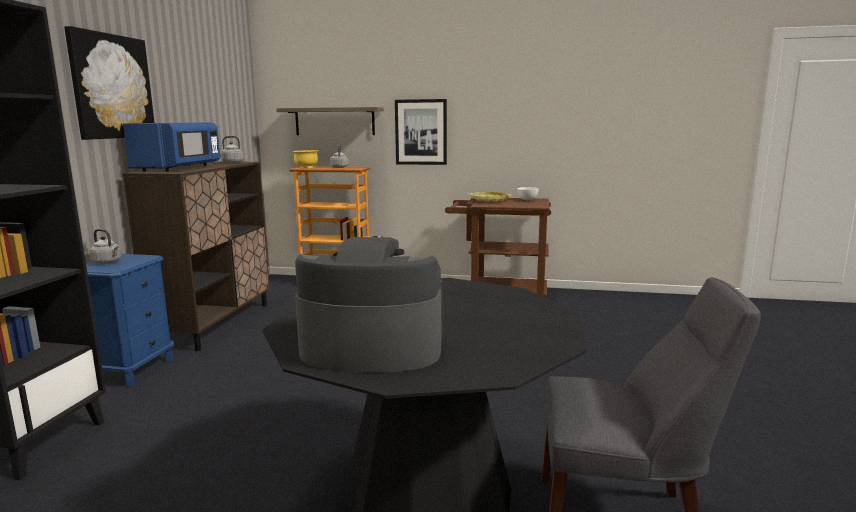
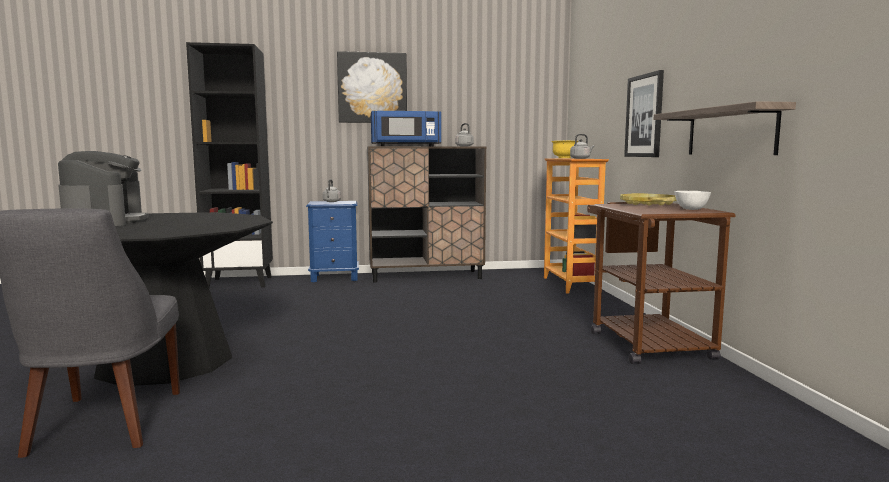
camera: 70 degrees right, 5 degrees down
shelf [276,107,384,135] -> shelf moved to [654,101,796,155]

